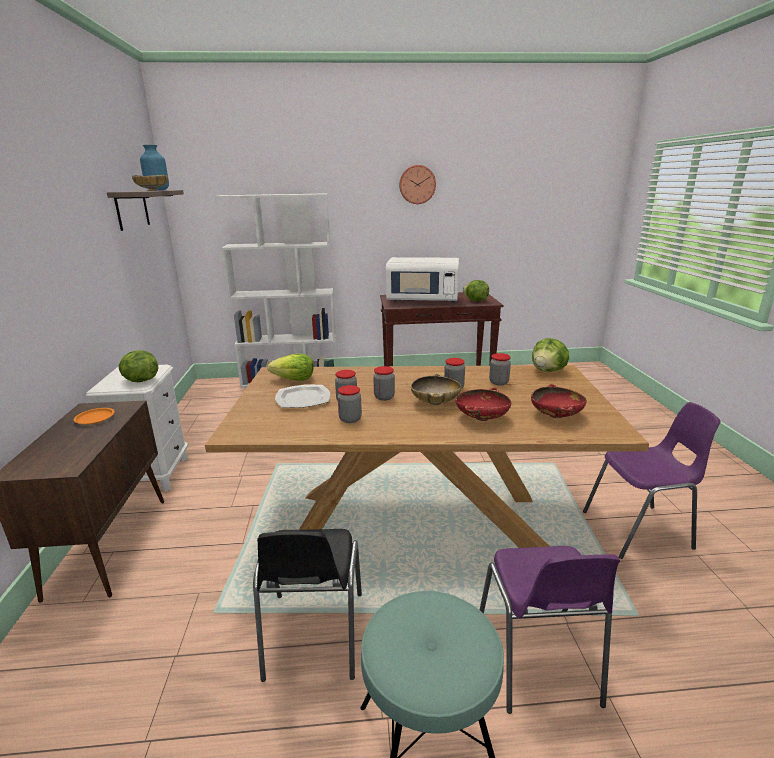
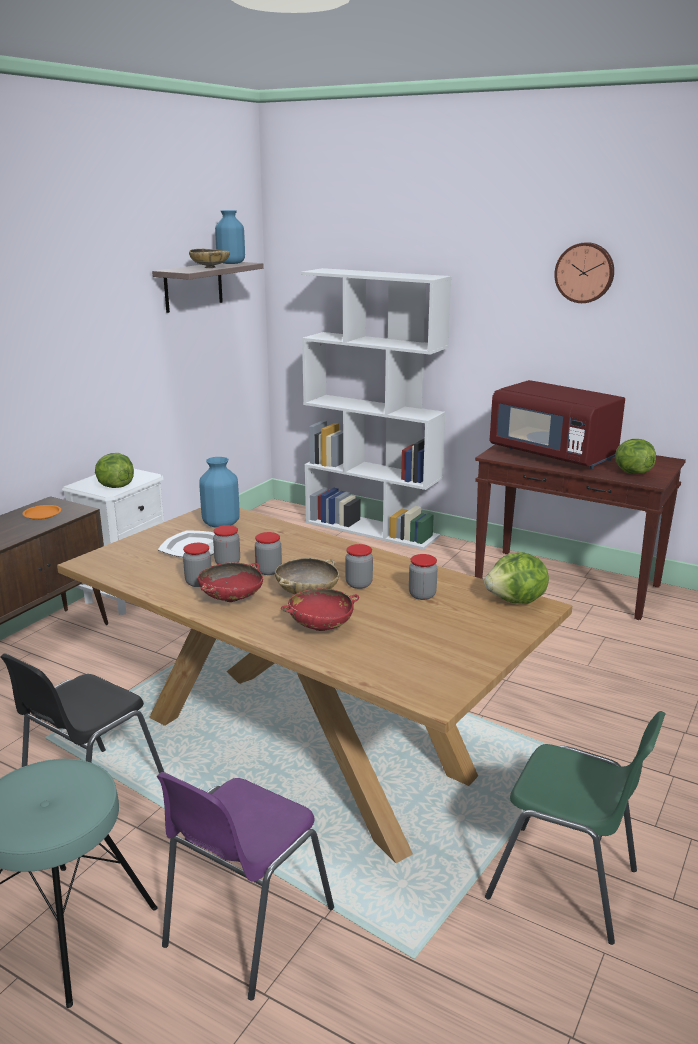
camera: 35 degrees right, 0 degrees up
lettuce [267,354,314,381] -> blue vase [199,457,240,528]
white microwave [386,257,459,303] -> red microwave [490,380,625,469]
red bowl [531,384,587,418] -> red bowl moved to [198,562,263,602]
purple chair [583,402,721,559] -> green chair [485,711,666,945]

